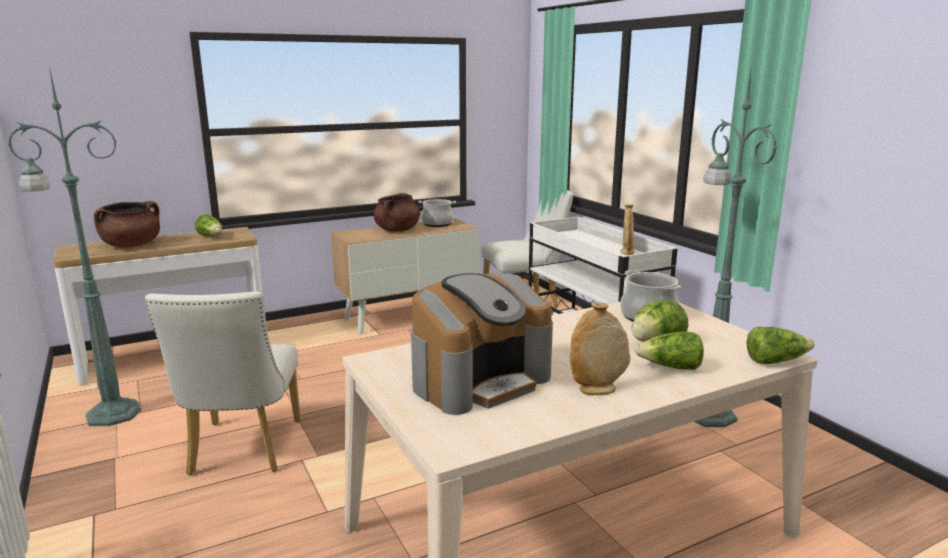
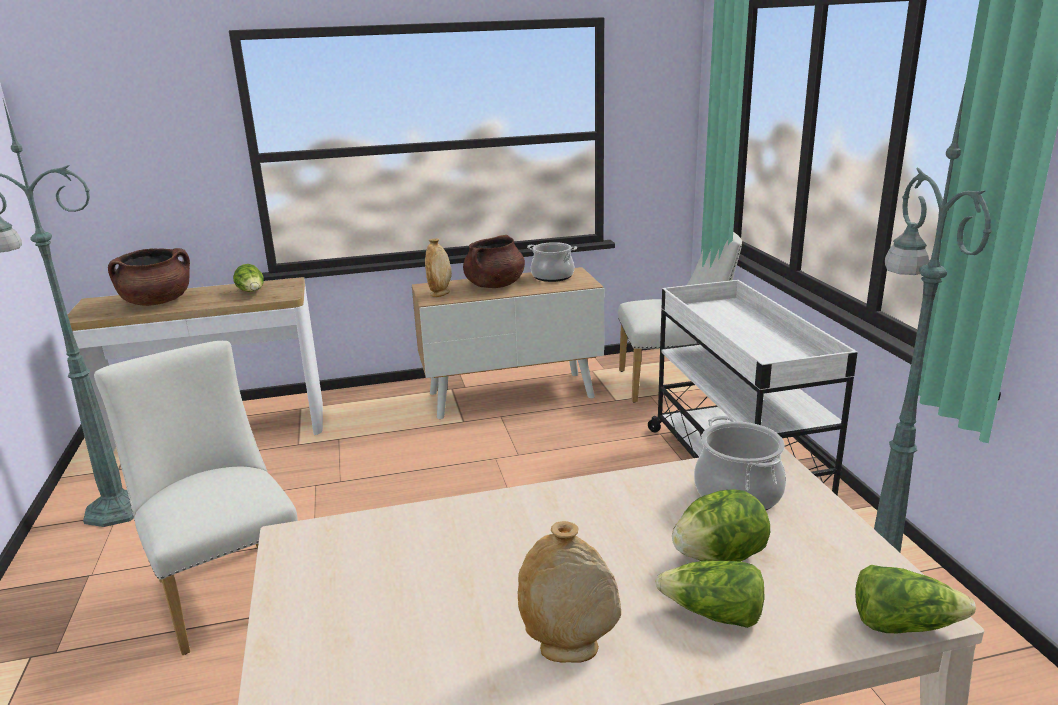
camera: 15 degrees right, 5 degrees up
white chair [145,291,301,475] -> white chair turned 135 degrees clockwise [94,341,298,655]
coffee machine [411,273,553,415] -> none
beige vase [621,204,635,255] -> beige vase moved to [425,238,452,297]

